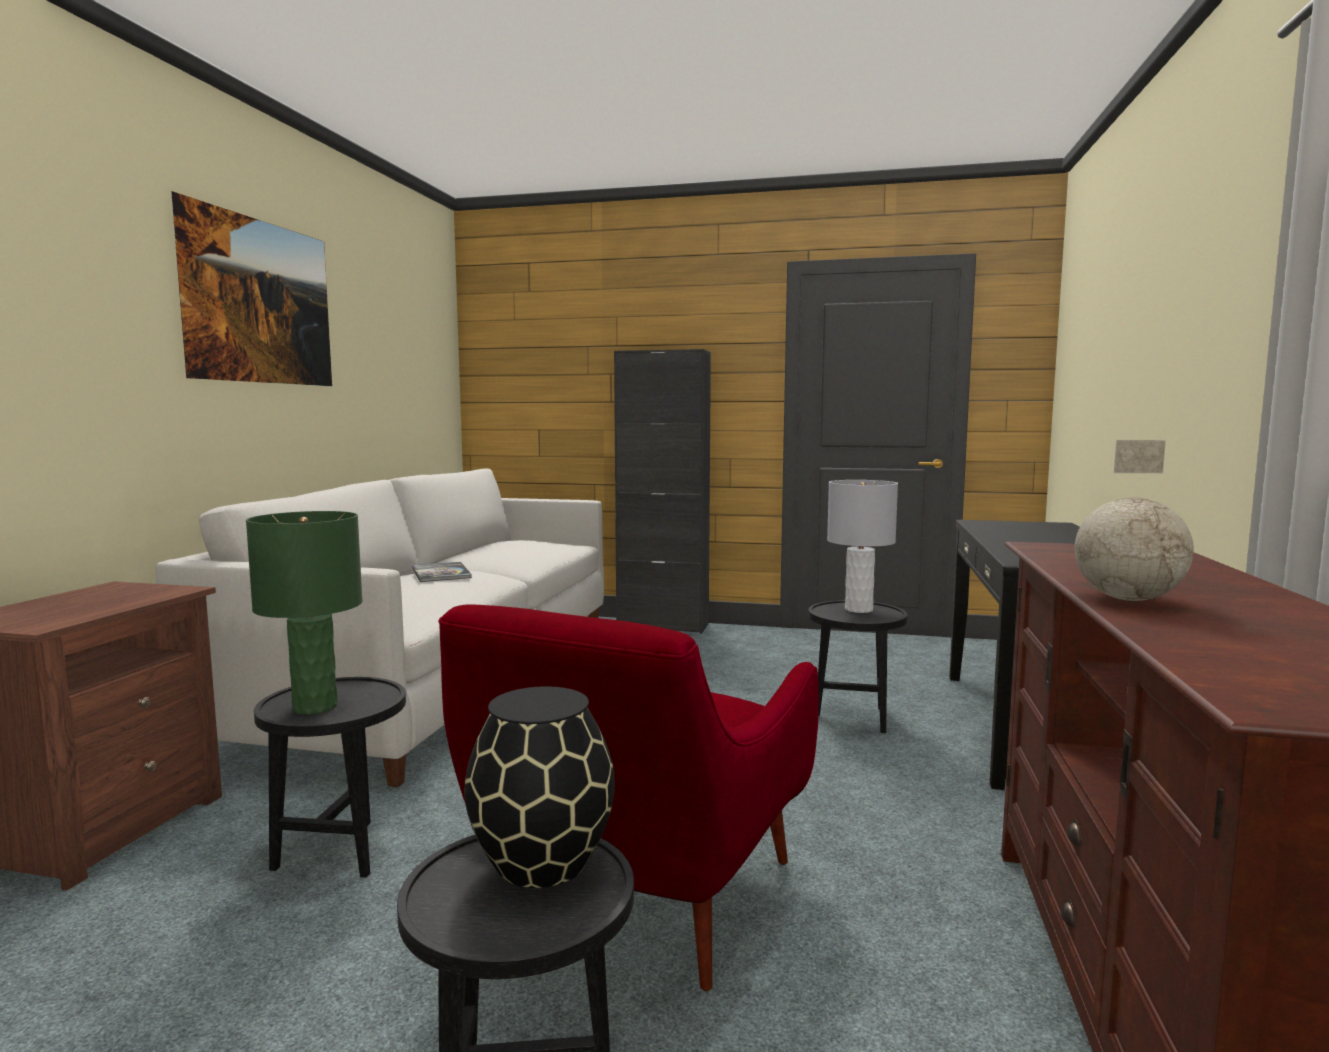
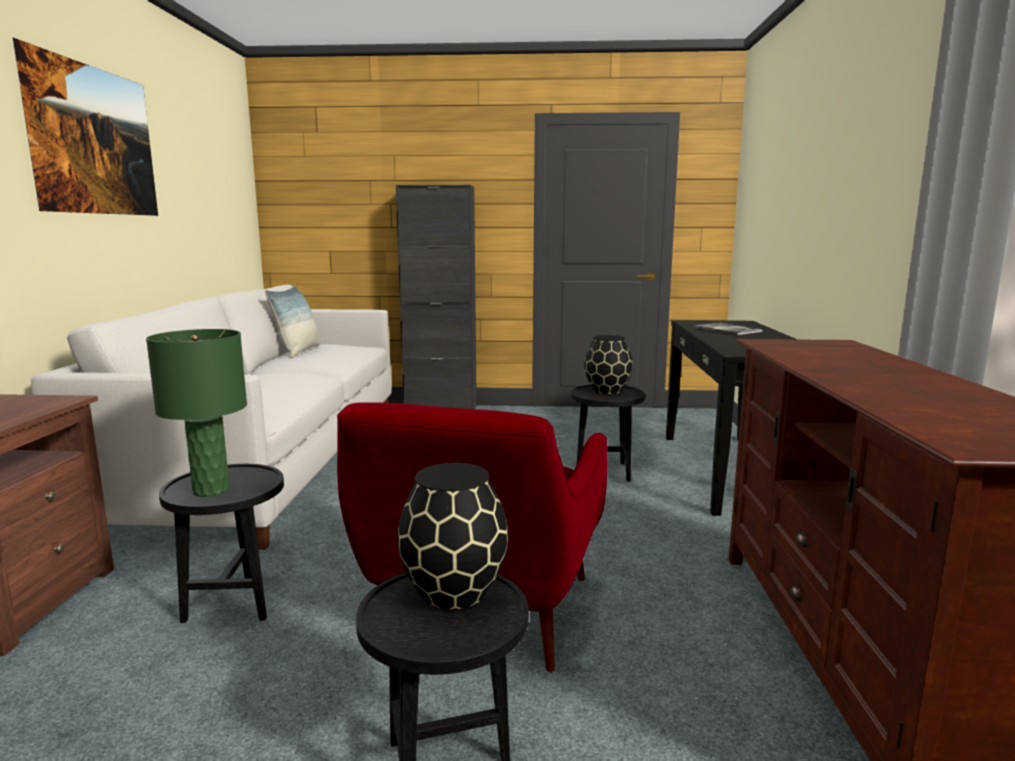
camera: 10 degrees left, 5 degrees up
book [412,562,472,582] -> book moved to [694,322,763,335]
grey table lamp [827,480,898,613] -> black vase [584,335,633,394]
globe [1075,440,1194,601] -> none
none -> pillow [265,286,320,358]

